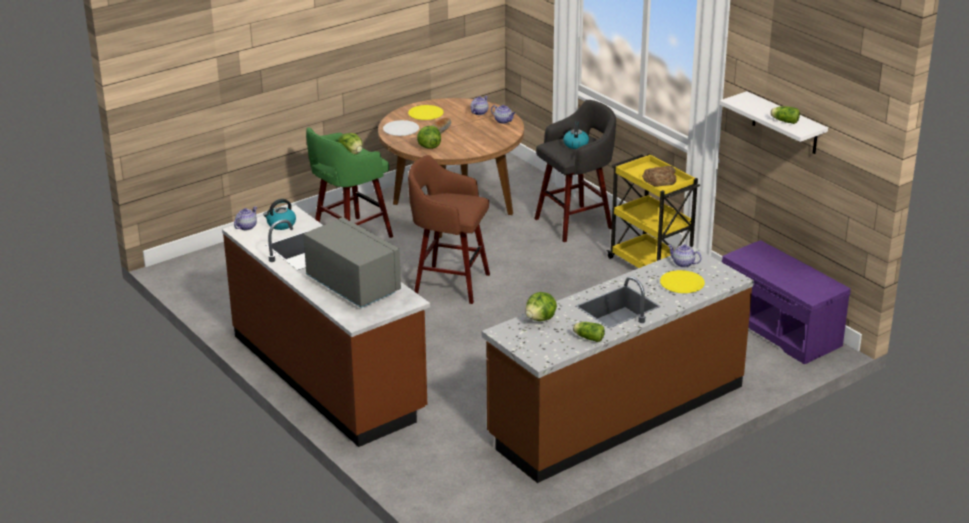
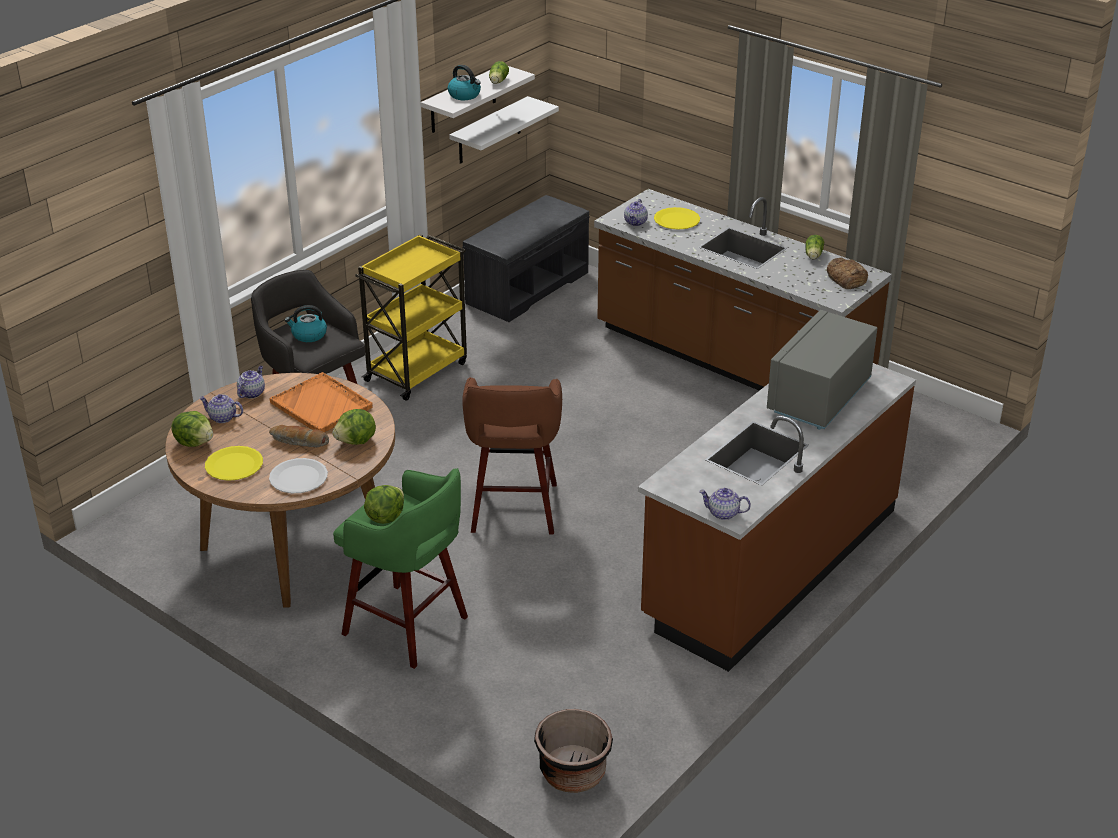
camera: 105 degrees left, 5 degrees up
kettle [263,199,296,230] -> kettle moved to [448,65,481,100]
lettuce [525,292,557,321] -> lettuce moved to [171,411,213,447]
bread [642,166,676,187] -> bread moved to [827,257,868,289]
purple bench [722,240,851,365] -> grey bench [462,195,590,322]
none -> orange tray [270,372,373,432]
none -> white shelf [449,96,559,164]
none -> black planter [534,709,613,793]

